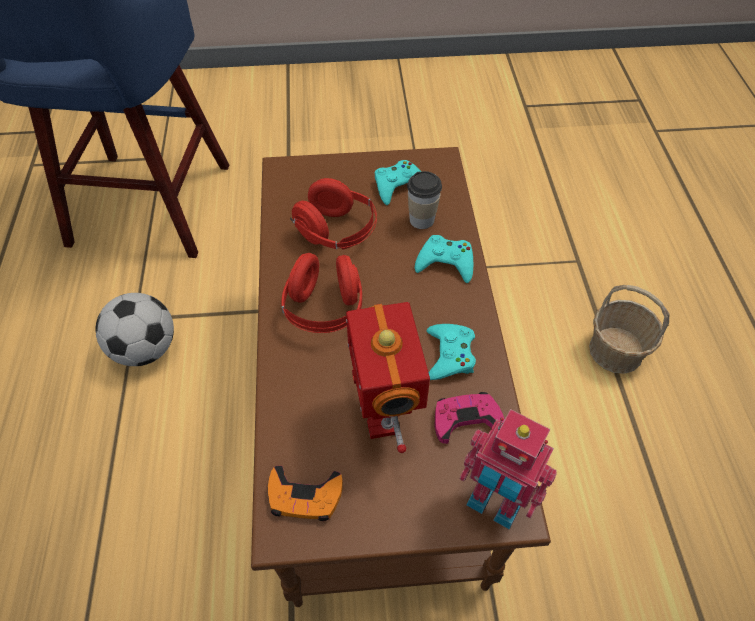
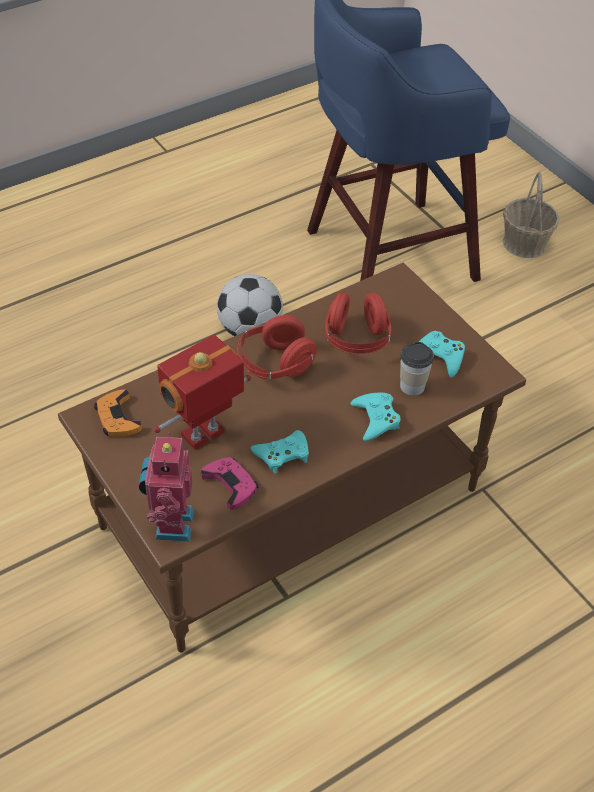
camera: 60 degrees right, 5 degrees down
basket [589,285,669,374] -> basket moved to [503,172,559,258]

